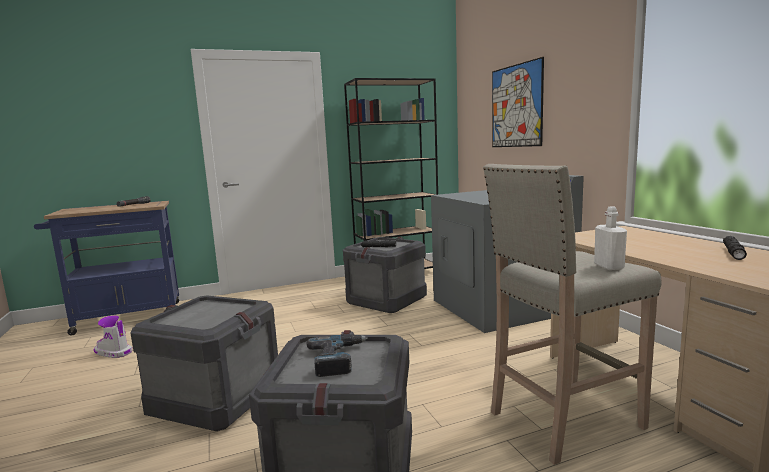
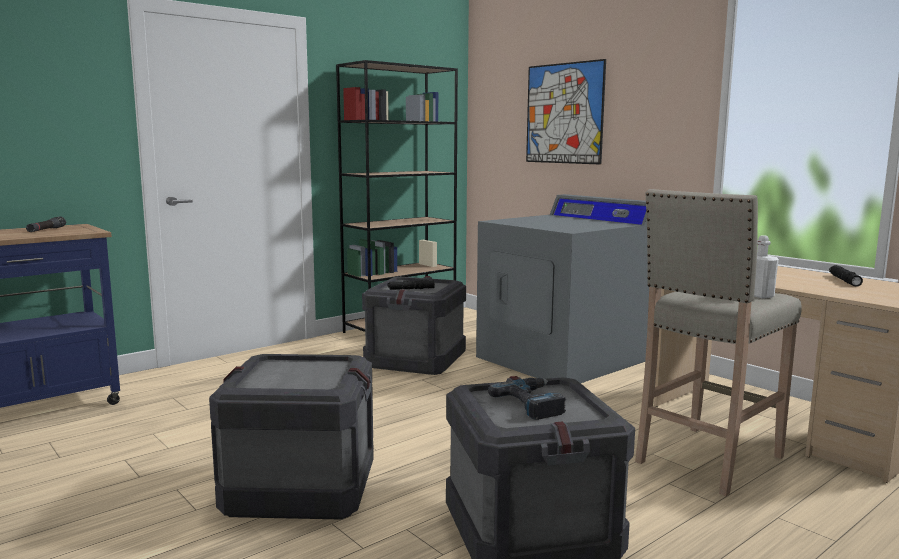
camera: 20 degrees left, 0 degrees up
boot [94,316,132,358] -> none

